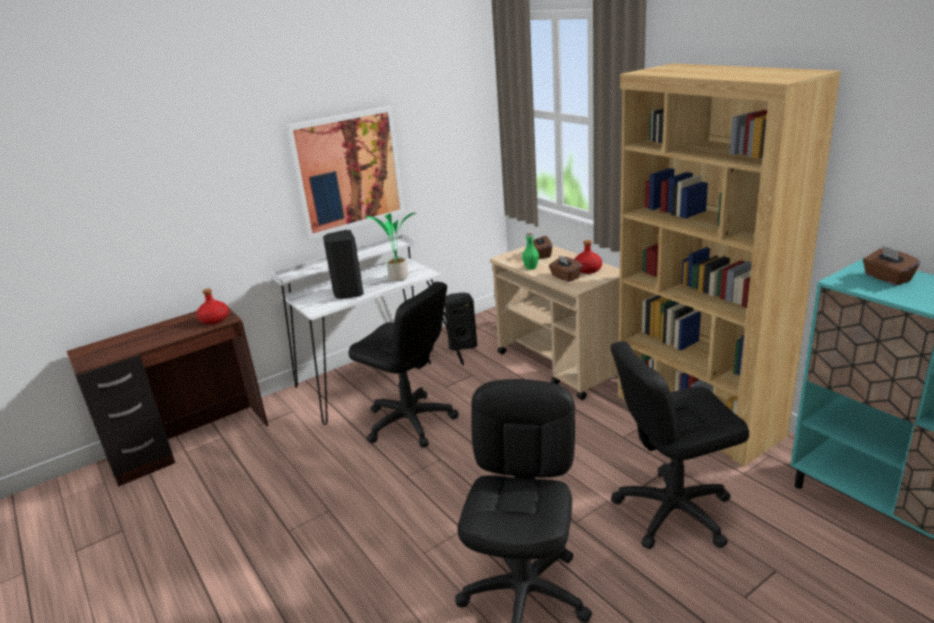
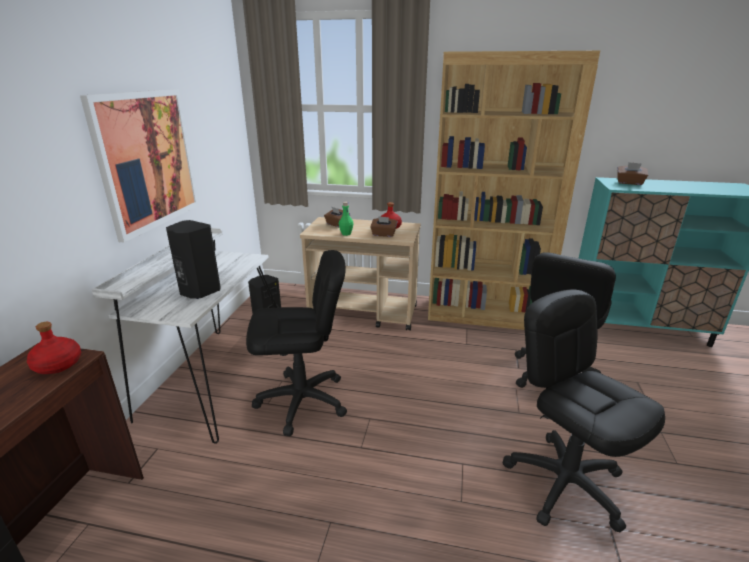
camera: 45 degrees left, 0 degrees up
potted plant [365,213,416,281] -> none

